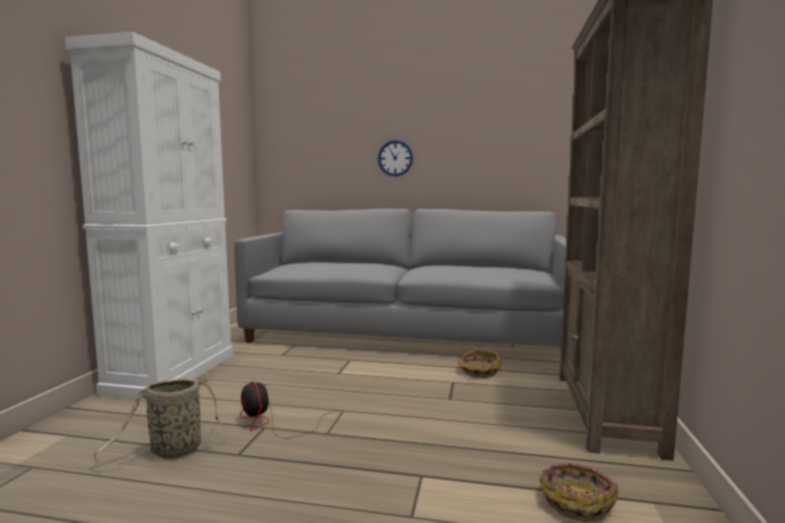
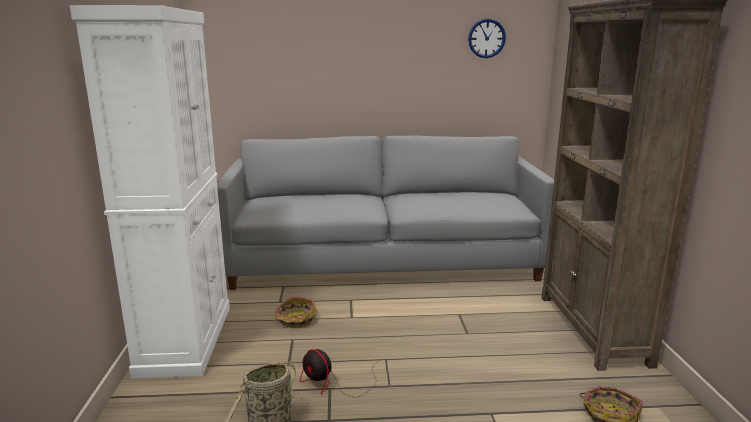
camera: 15 degrees left, 10 degrees up
wall clock [378,140,413,176] -> wall clock moved to [468,19,506,58]
basket [458,349,502,378] -> basket moved to [275,297,317,328]

